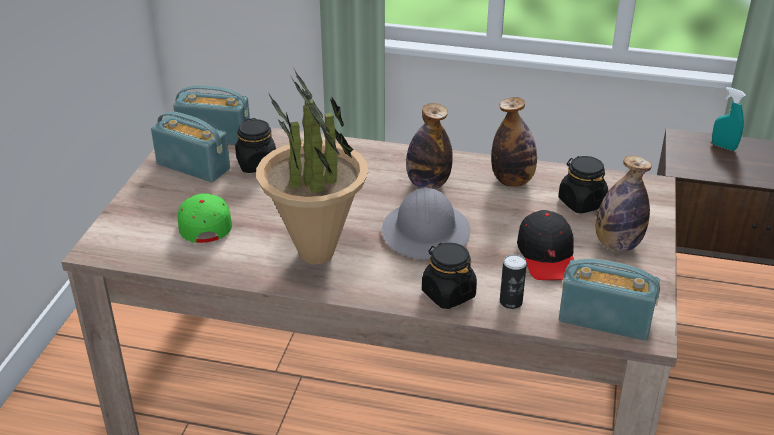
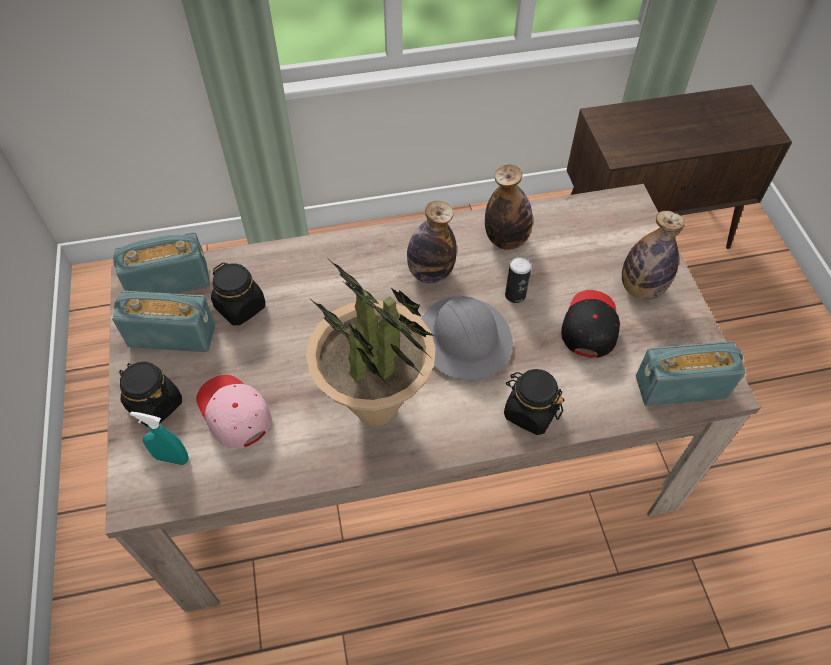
camera: 25 degrees left, 20 degrees up
green cap [178,193,232,243] -> pink cap [196,375,271,449]
can [500,254,527,309] -> can moved to [505,257,532,303]
black cap [517,210,574,280] -> black cap turned 135 degrees counterclockwise [561,290,620,358]
black jar [558,156,608,214] -> black jar moved to [119,362,182,427]
turquoise spray bottle [712,87,746,151] -> turquoise spray bottle moved to [130,411,189,465]

